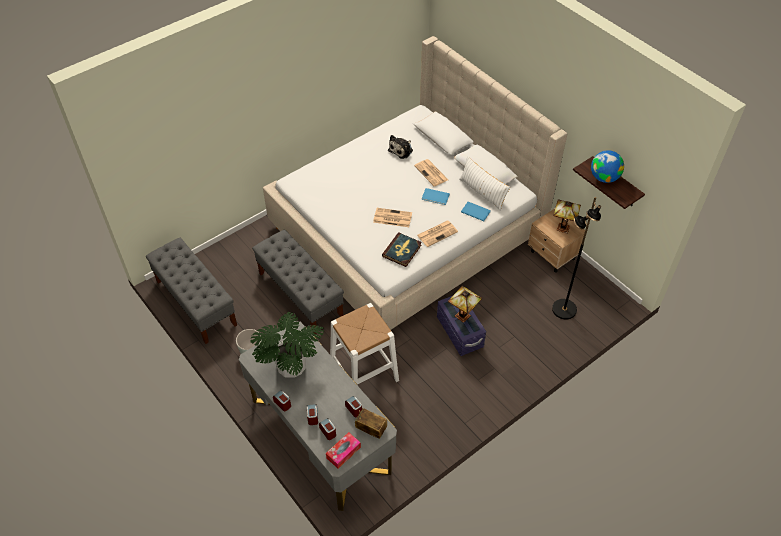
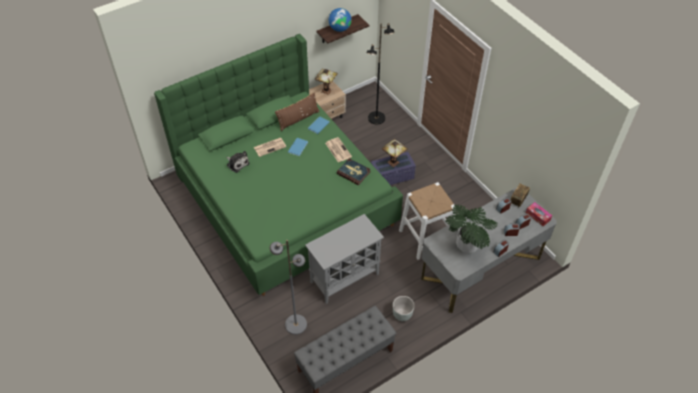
camera: 85 degrees left, 0 degrees up
grey bench [252,230,344,334] -> grey cabinet [305,214,384,304]
beige bed [263,36,567,330] -> green bed [154,34,403,296]
newspaper [373,208,412,227] -> none
white pillow [459,156,510,211] -> brown pillow [275,92,320,131]
none -> grey floor lamp [270,240,307,335]

